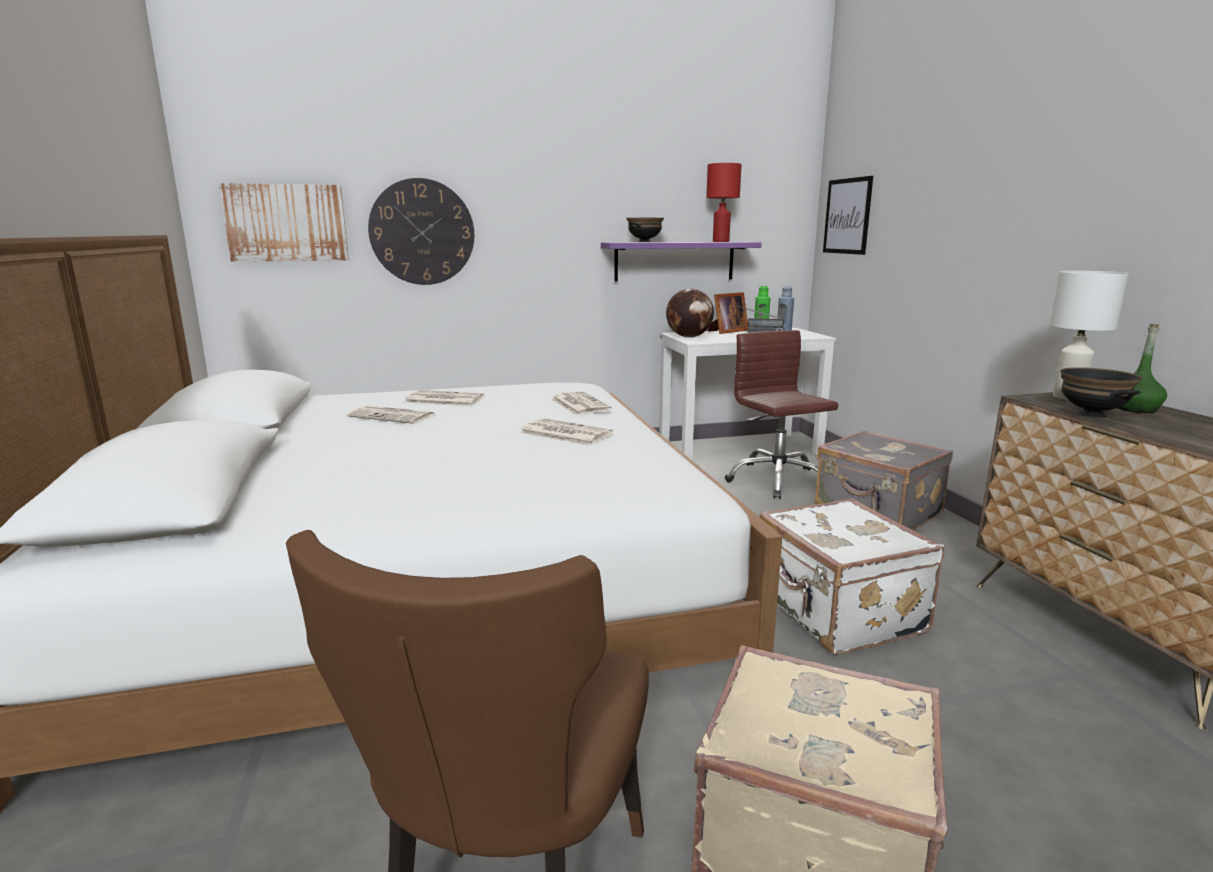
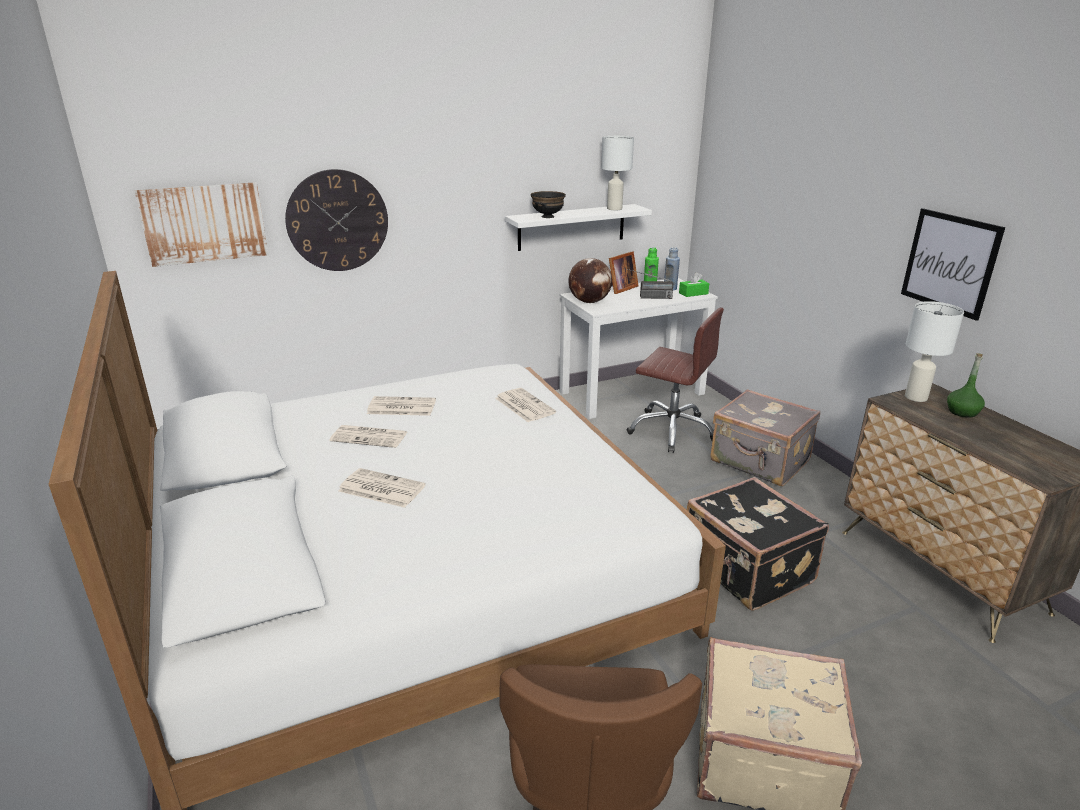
camera: 10 degrees left, 10 degrees up
newspaper [519,418,613,446] -> newspaper moved to [338,468,426,508]
purple shelf [601,242,762,282] -> white shelf [505,204,652,251]
red table lamp [706,163,742,242] -> white table lamp [601,136,634,210]
brown office chair [725,330,838,499] -> brown office chair turned 150 degrees clockwise [626,308,724,453]
white suitcase [759,499,945,655] -> black suitcase [687,477,829,611]
picture [823,176,873,255] -> picture moved to [901,208,1005,321]
black bowl [1060,367,1142,418] -> none
none -> green tissue box [679,272,709,297]

